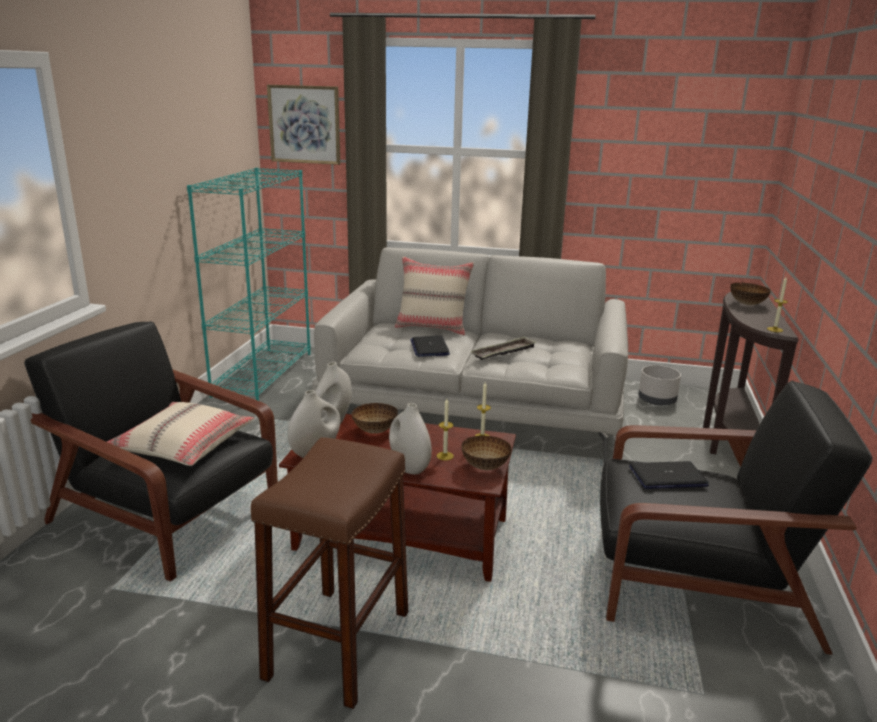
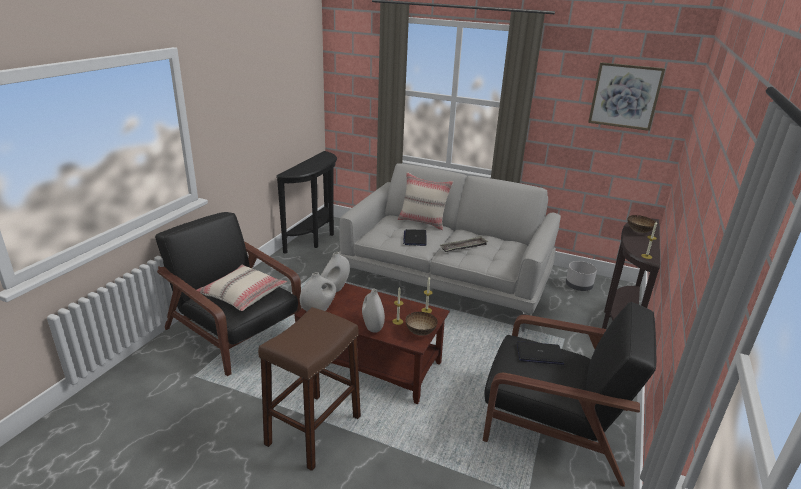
camera: 10 degrees right, 5 degrees up
turquoise bookcase [187,168,311,401] -> black console table [276,151,337,254]
picture [267,85,340,165] -> picture moved to [588,62,665,131]
bowl [352,403,398,434] -> none

